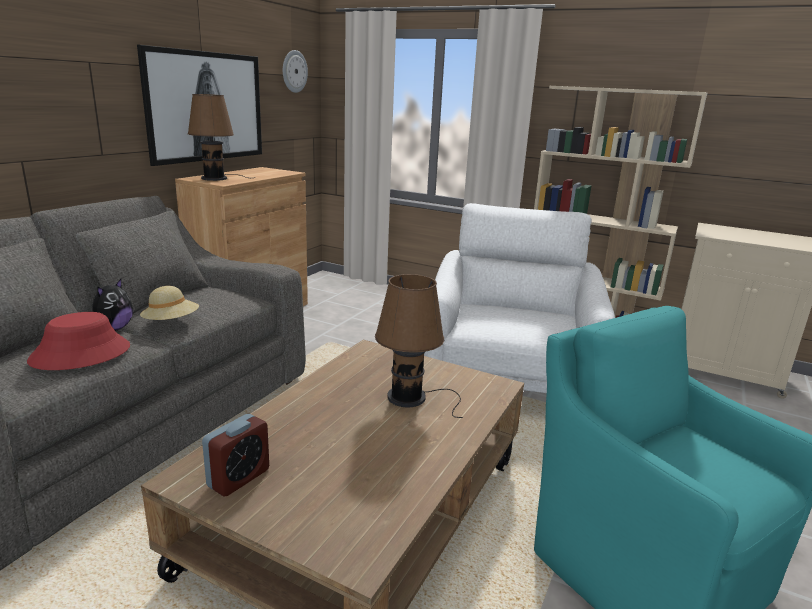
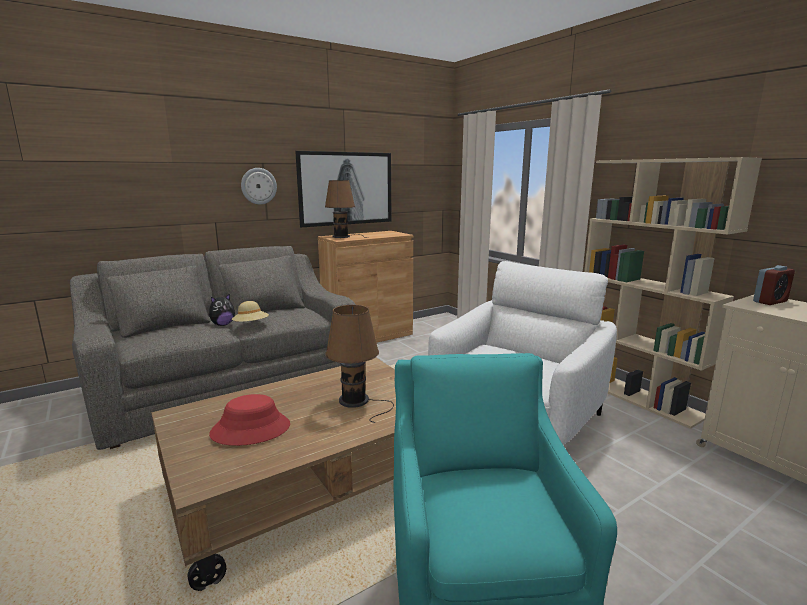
camera: 30 degrees right, 5 degrees down
red hat [27,312,130,370] -> red hat moved to [209,394,290,446]
alarm clock [202,414,269,497] -> alarm clock moved to [753,265,795,305]
wall clock [283,50,308,93] -> wall clock moved to [241,168,277,205]

